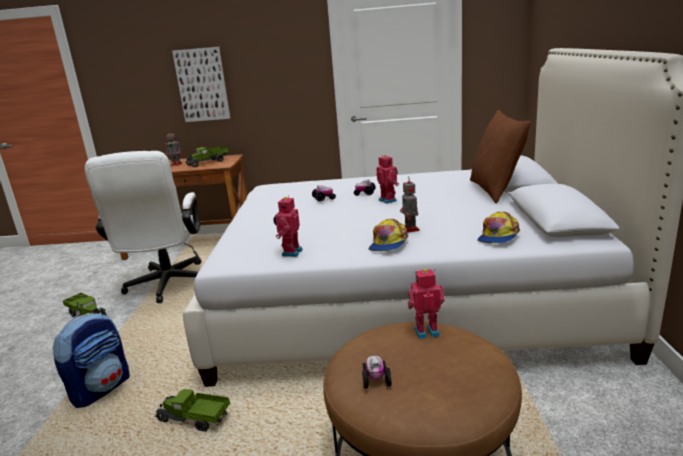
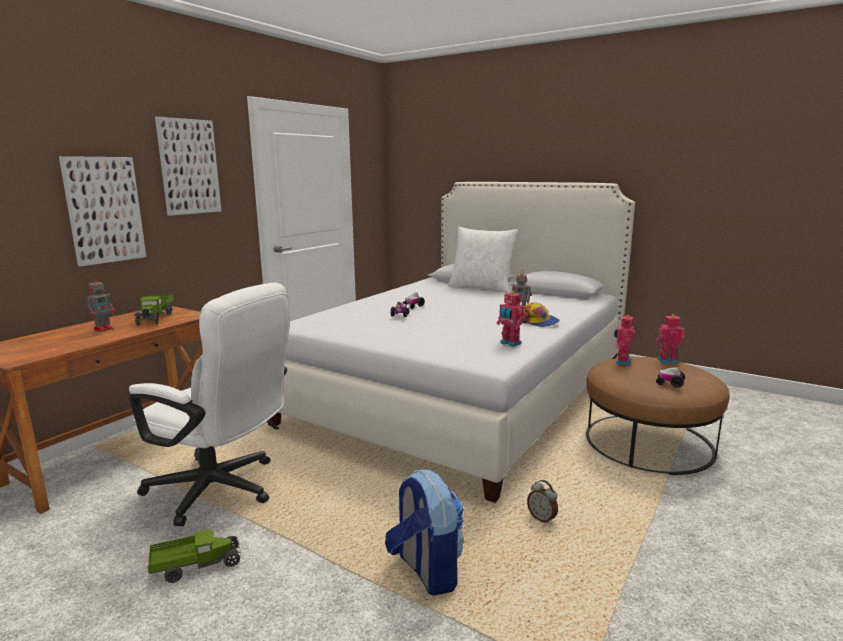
camera: 60 degrees left, 5 degrees down
toy truck [155,389,230,432] -> alarm clock [527,480,558,523]
toy robot [376,155,399,204] -> toy robot moved to [656,314,685,364]
brown pillow [470,110,531,203] -> white pillow [448,227,518,293]
cap [477,211,520,243] -> none
none -> picture [155,117,221,216]

